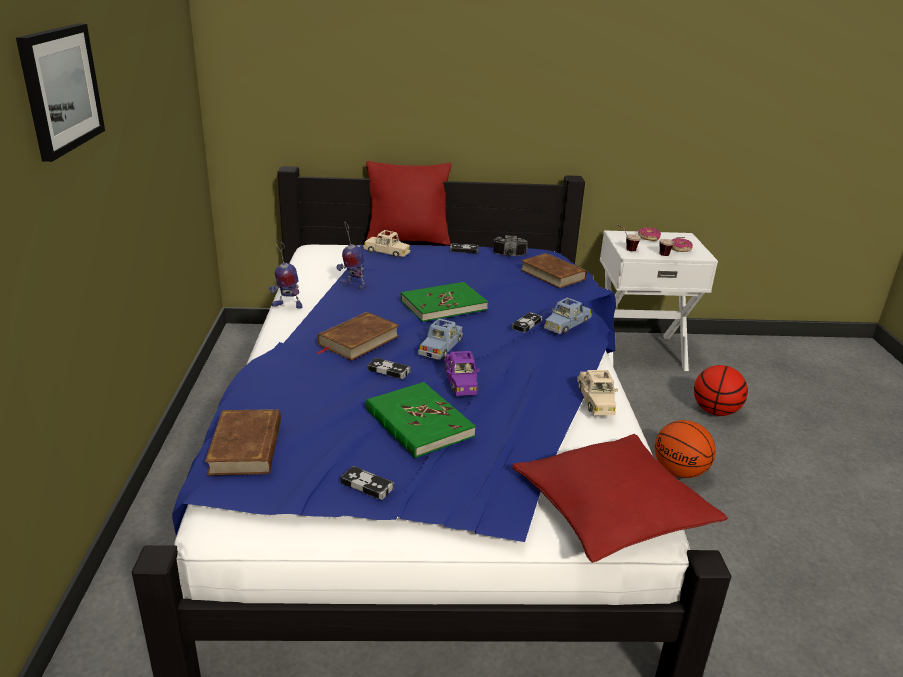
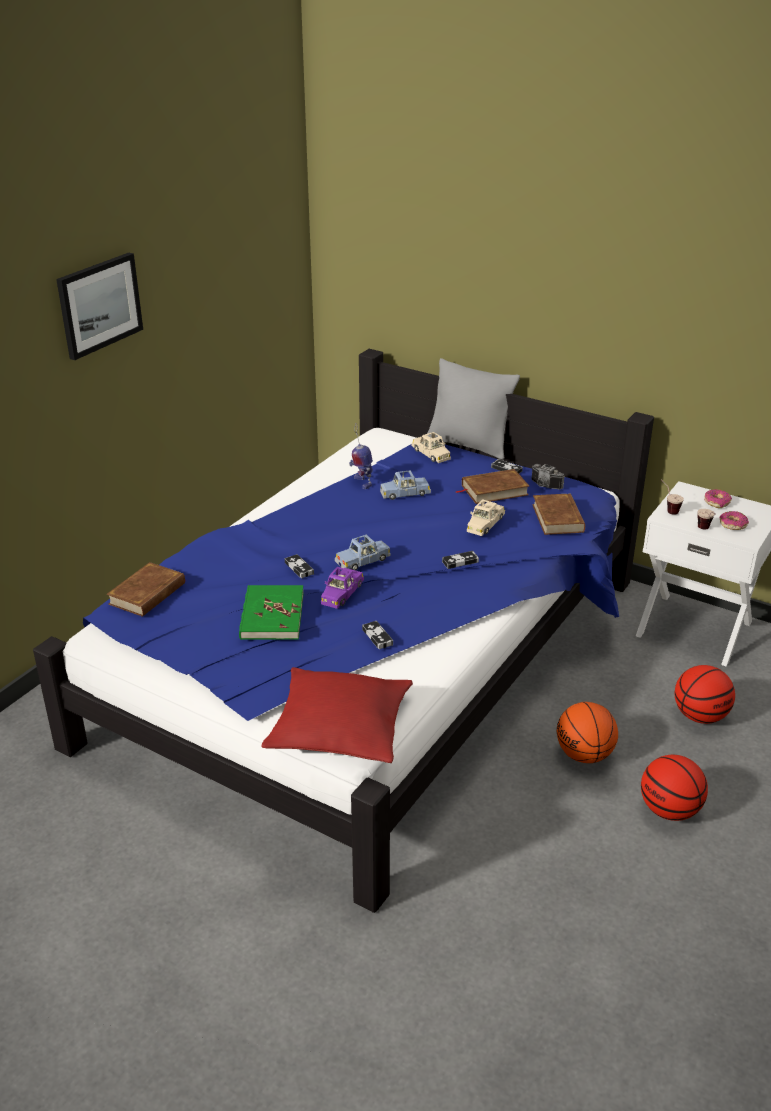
camera: 35 degrees right, 5 degrees up
toy robot [269,240,302,309] -> none
brown book [317,312,400,361] -> brown book moved to [455,469,529,504]
game controller [341,466,394,500] -> game controller moved to [362,621,393,649]
red pillow [366,161,452,245] -> grey pillow [427,358,520,460]
green book [401,282,488,322] -> none
blue toy car [544,297,592,334] -> blue toy car moved to [380,470,431,500]
beige toy car [577,370,618,415] -> beige toy car moved to [467,499,505,536]
none -> basketball [641,755,708,821]

